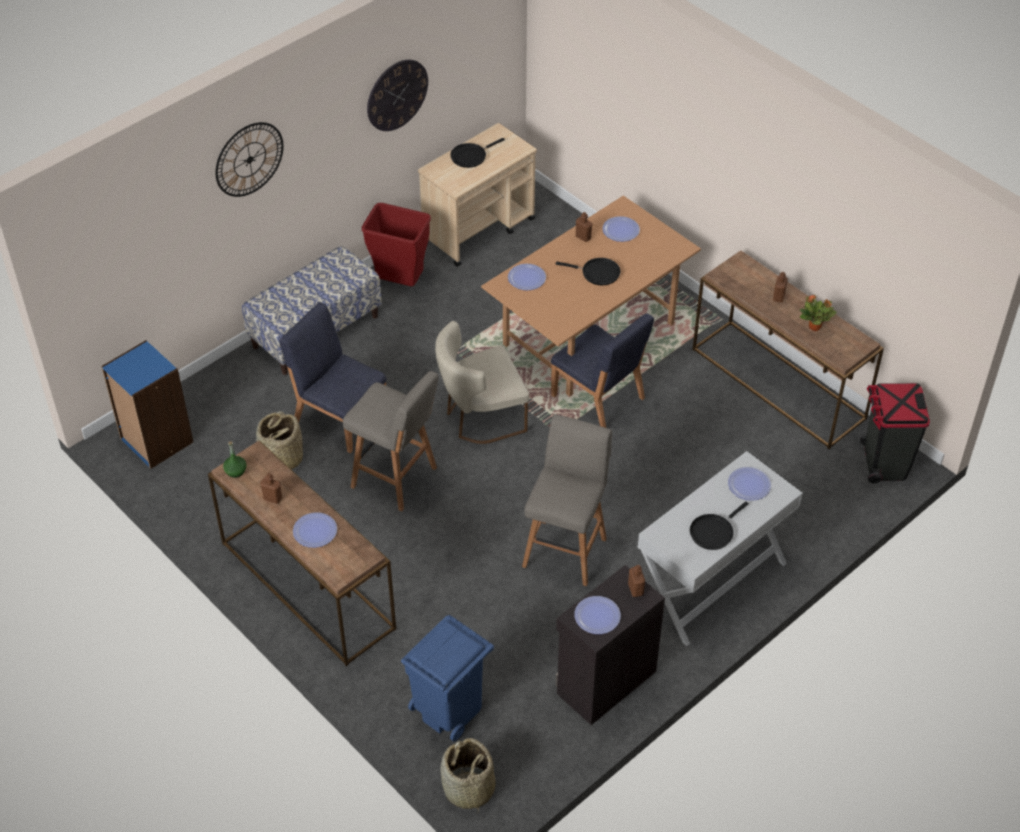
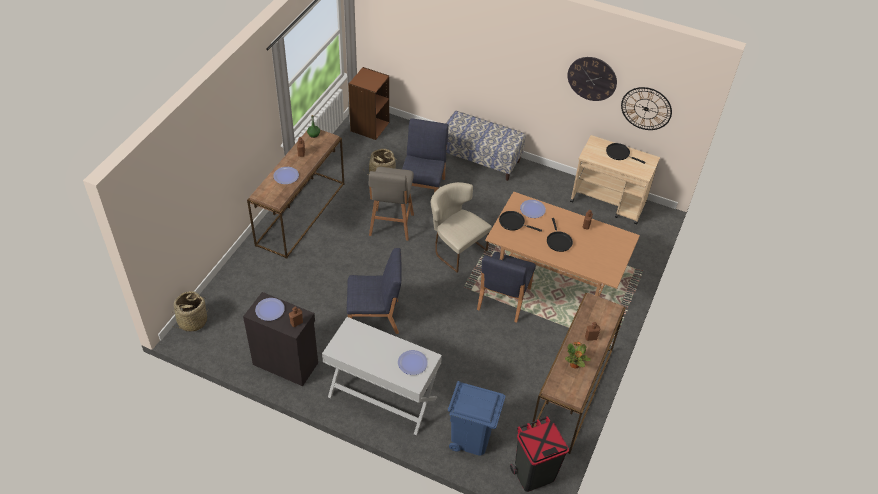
camera: 65 degrees right, 0 degrees up
blue bookcase [101,340,193,469] -> brown bookcase [348,67,389,140]
wall clock [216,122,283,197] -> wall clock moved to [621,87,672,130]
red trash can [362,203,431,286] -> none
blue trash can [401,615,494,741] -> blue trash can moved to [448,381,505,455]
grey stool [522,414,612,586] -> blue chair [347,248,402,334]
plate [602,216,640,242] -> none
black frying pan [690,501,749,550] -> black frying pan moved to [499,211,542,232]

